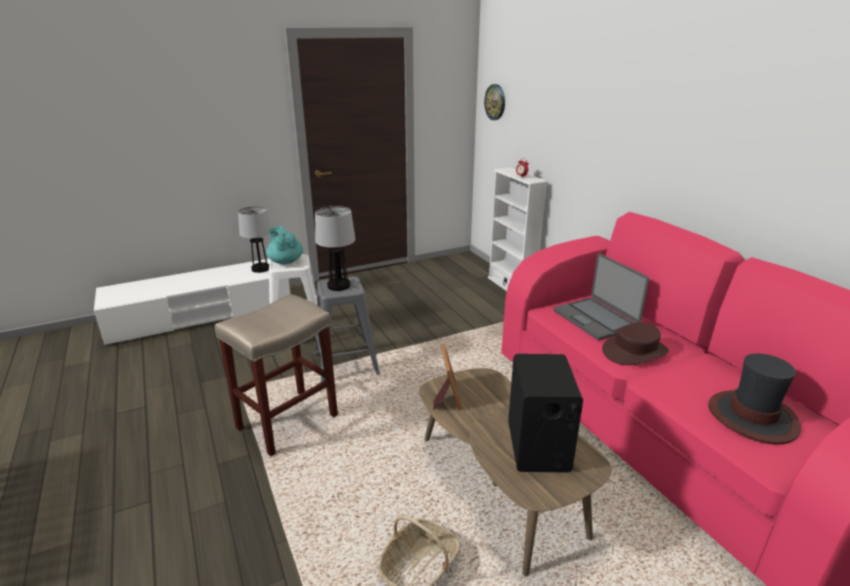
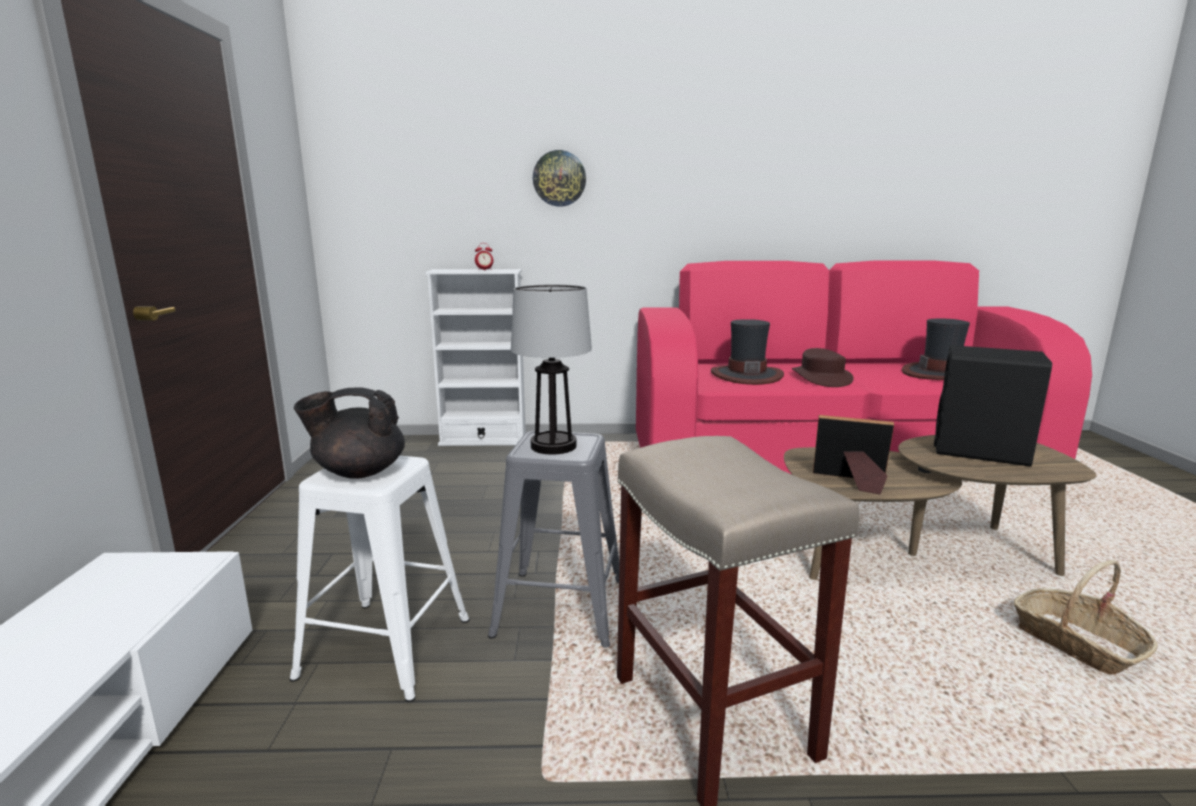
camera: 65 degrees left, 10 degrees down
table lamp [238,206,271,273] -> none
turquoise teapot [266,226,303,264] -> black teapot [294,388,405,479]
wall clock [484,84,505,120] -> wall clock moved to [533,150,586,207]
laptop [553,253,649,340] -> hat [711,319,784,385]

